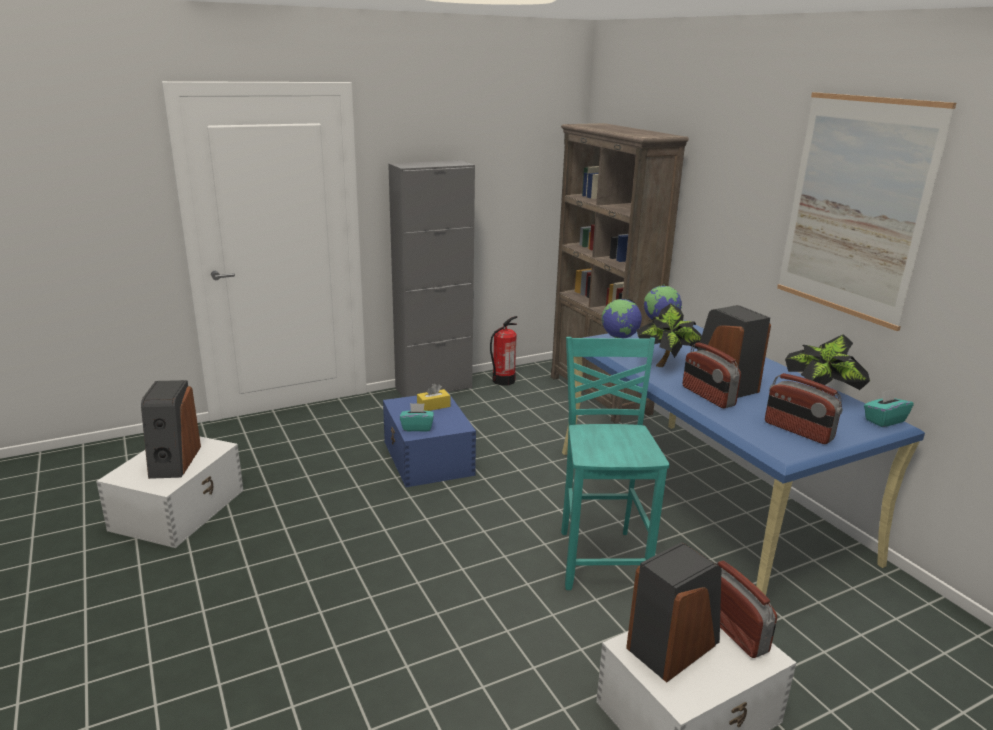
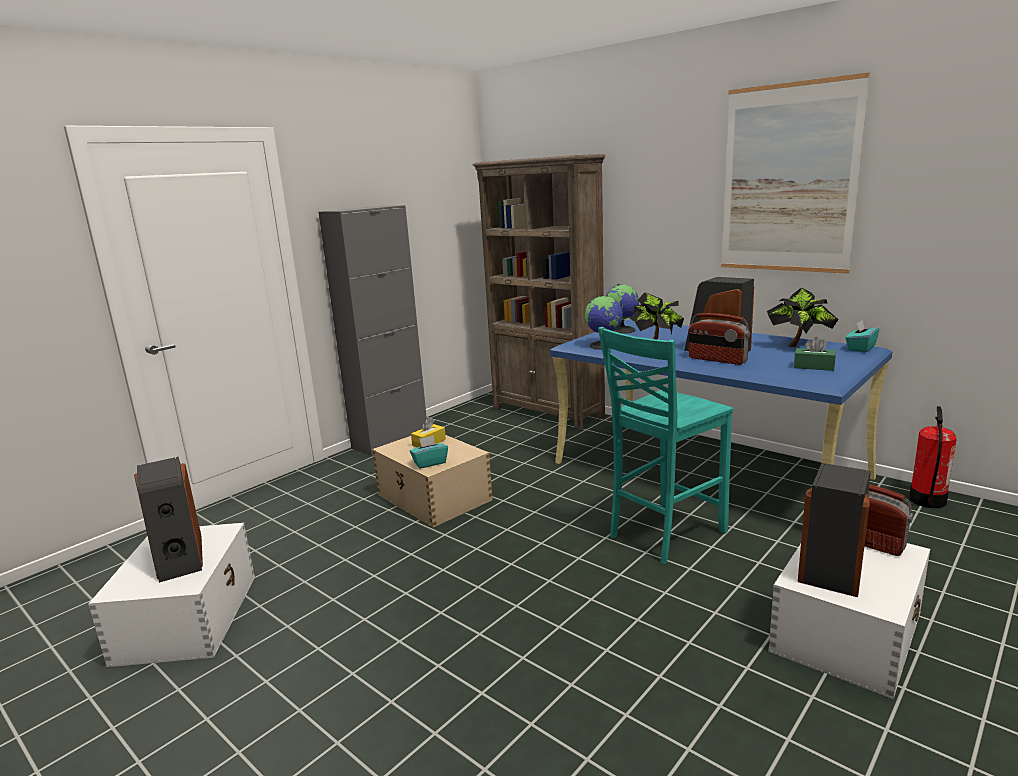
camera: 20 degrees left, 5 degrees down
blue storage box [383,392,476,487] -> beige storage box [372,435,493,527]
fire extinguisher [490,316,517,386] -> fire extinguisher moved to [909,406,957,508]
turquoise chair [561,337,669,590] -> turquoise chair turned 105 degrees counterclockwise [598,327,733,564]
radio [765,373,843,444] -> green tissue box [794,337,836,371]

